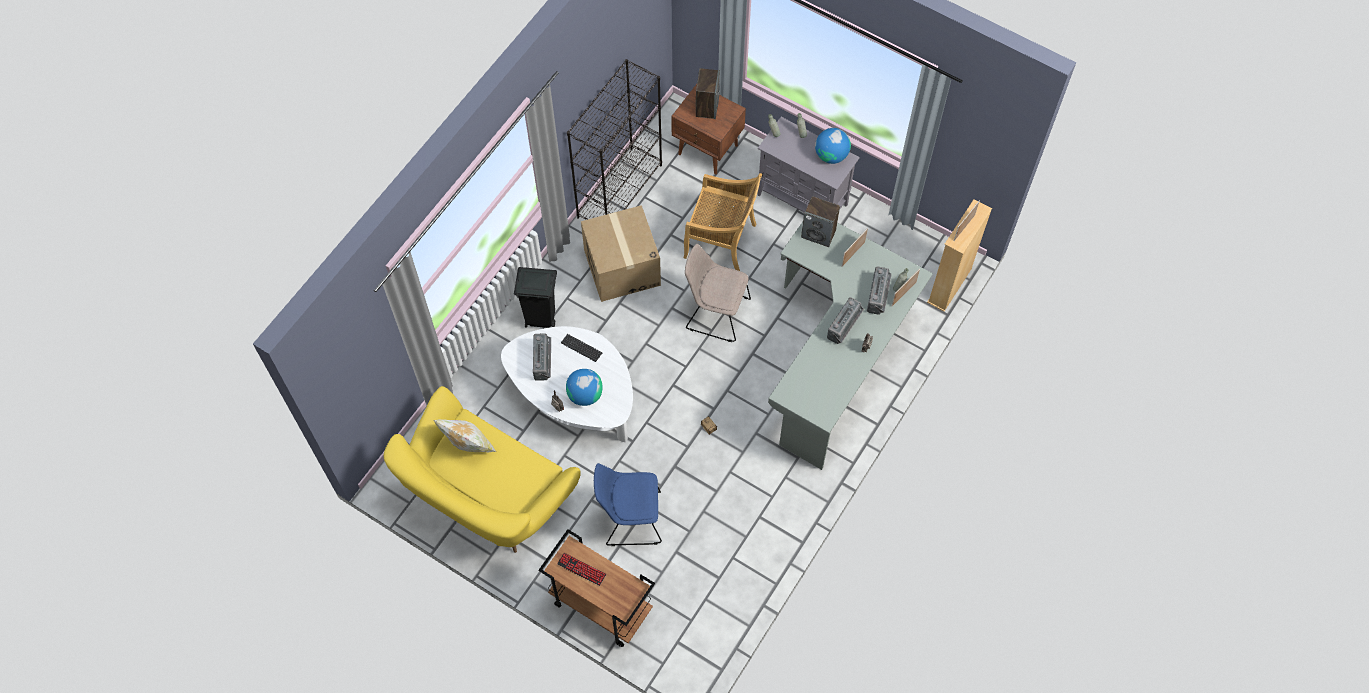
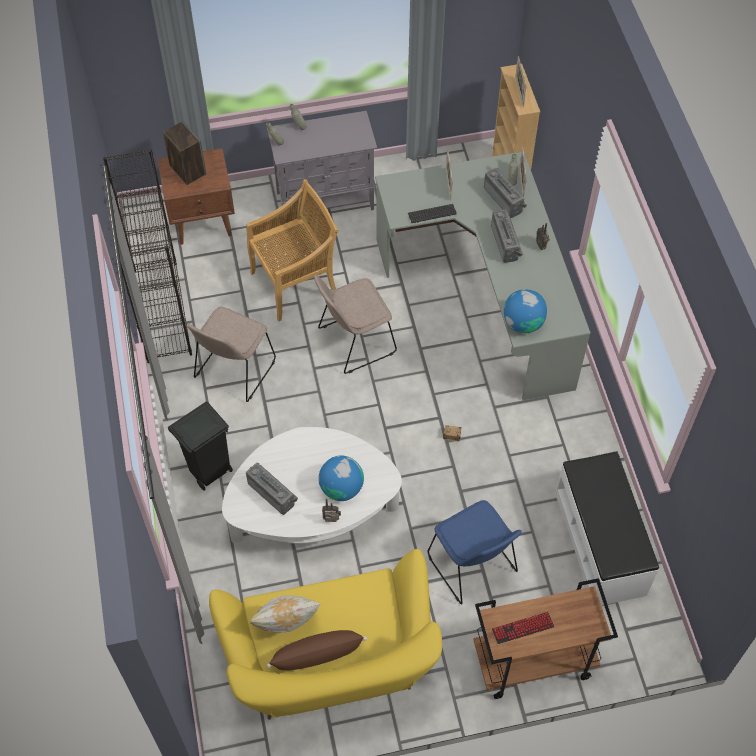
camera: 45 degrees left, 5 degrees down
keyboard [561,334,603,362] -> keyboard moved to [408,204,457,223]
cardboard box [581,205,661,302] -> beige chair [187,307,276,402]
blue chair [594,463,662,546] -> blue chair turned 75 degrees counterclockwise [428,500,522,604]
speaker [801,196,840,247] -> none
globe [815,128,851,164] -> globe moved to [504,289,547,333]
none -> brown pillow [267,630,367,670]
none -> white bench [555,451,659,606]

